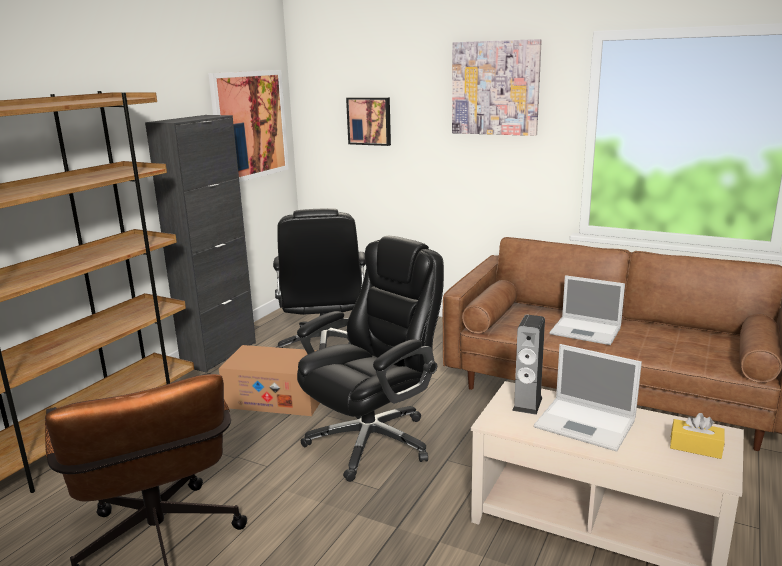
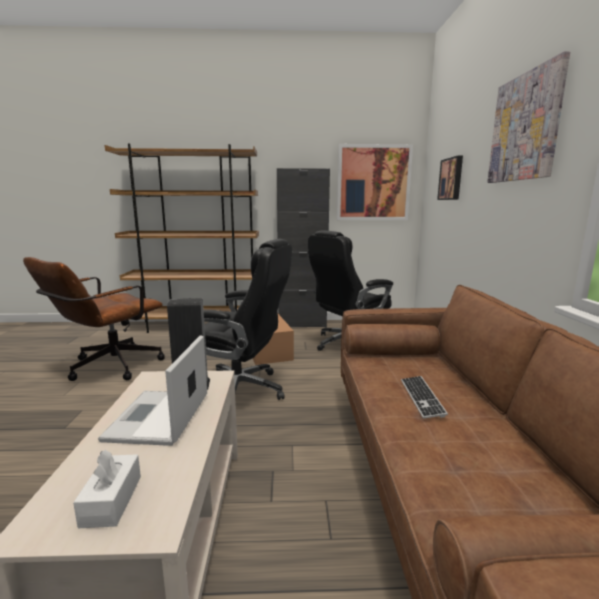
camera: 60 degrees right, 5 degrees down
laptop [550,275,625,345] -> keyboard [401,376,448,419]
yellow tissue box [670,413,725,459] -> white tissue box [73,450,141,528]

